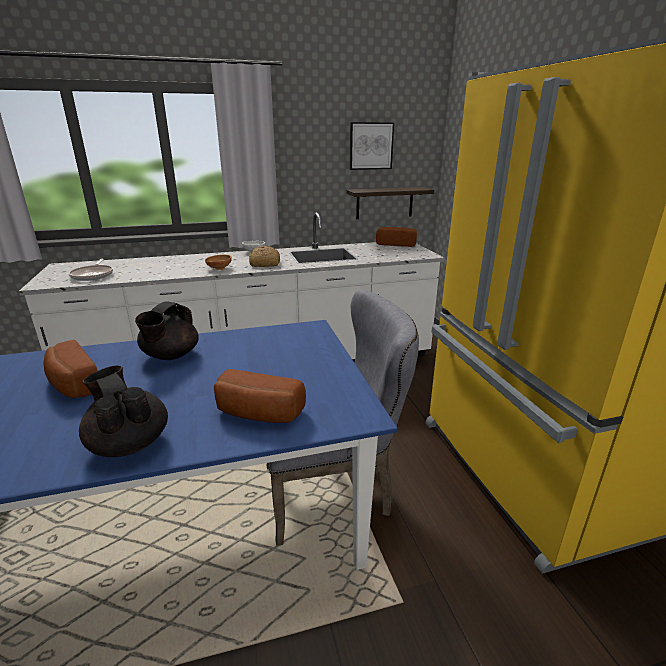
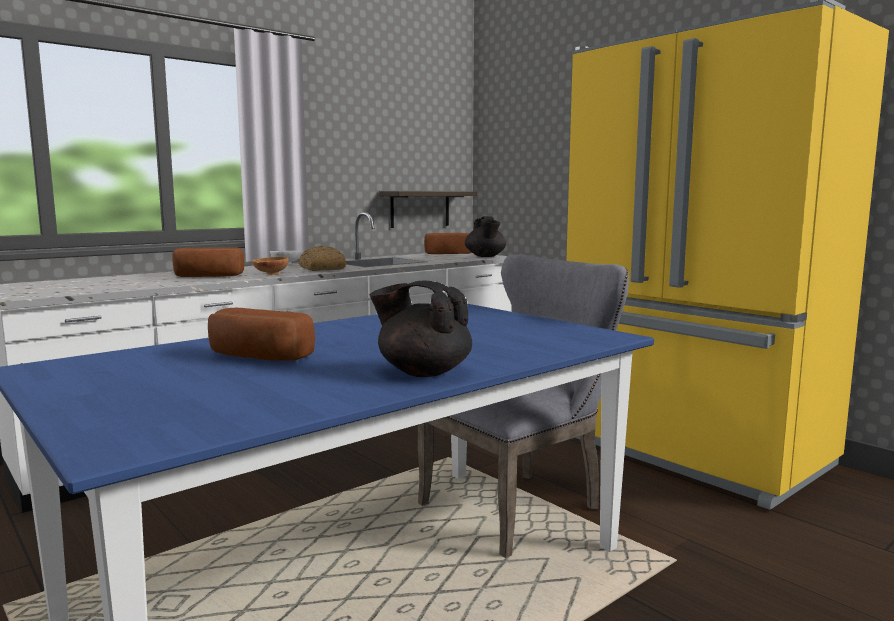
camera: 25 degrees left, 15 degrees down
frying pan [69,259,113,281] -> none
black teapot [135,302,199,360] -> black teapot moved to [465,216,506,257]
bread [214,369,306,423] -> bread moved to [172,247,244,277]
picture [350,122,394,170] -> none

